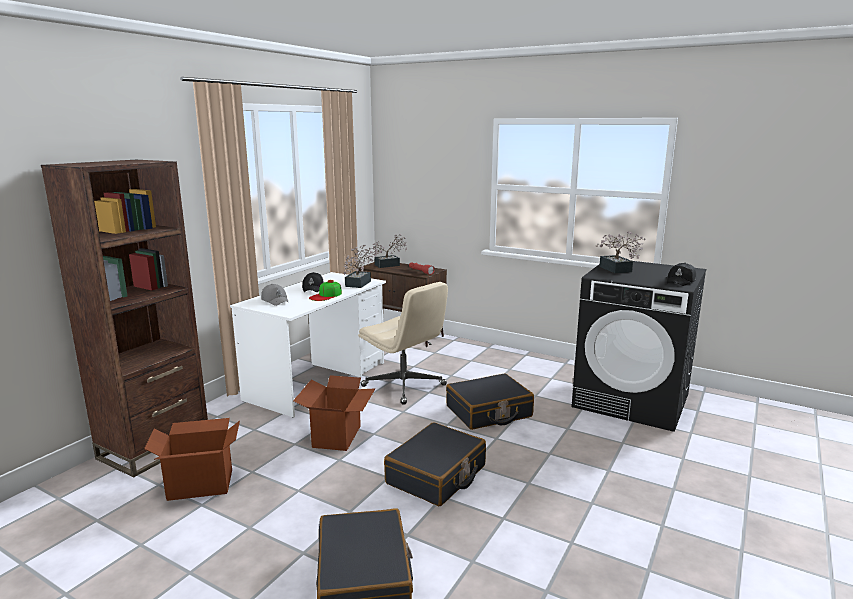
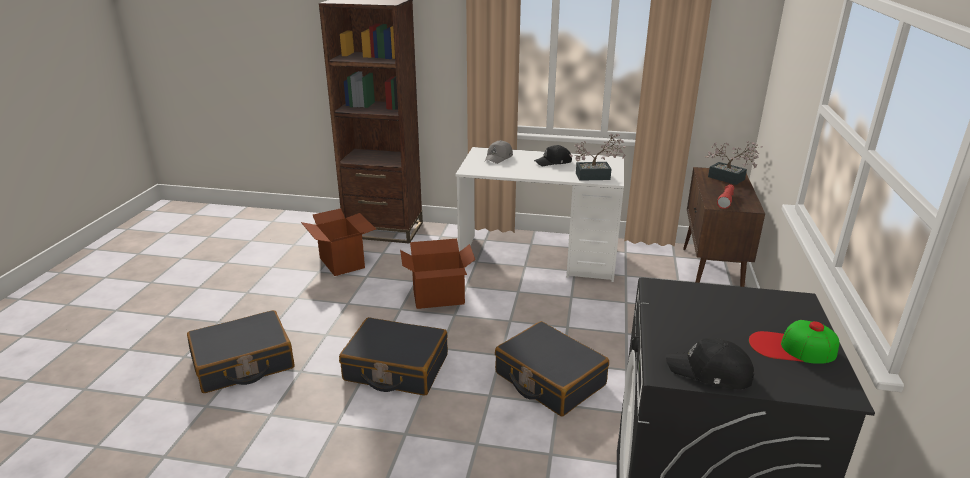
camera: 70 degrees right, 10 degrees up
cap [309,280,342,301] -> cap moved to [749,320,839,364]
beige office chair [358,282,448,405] -> none
potted plant [595,231,646,273] -> none

